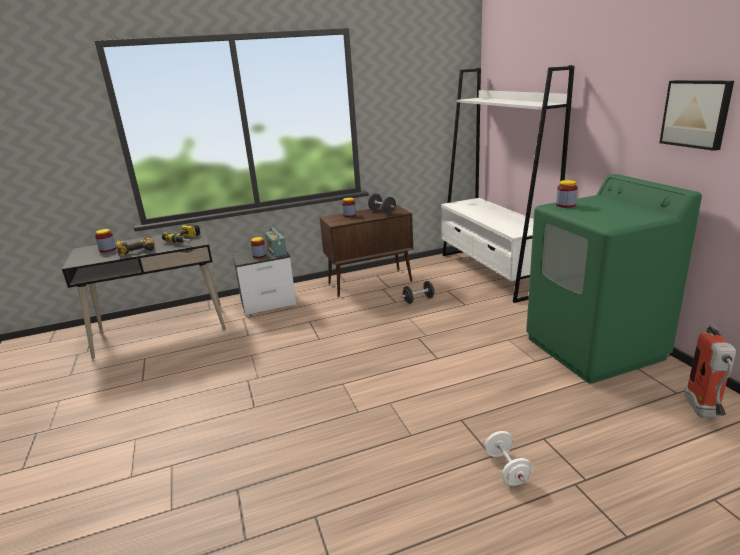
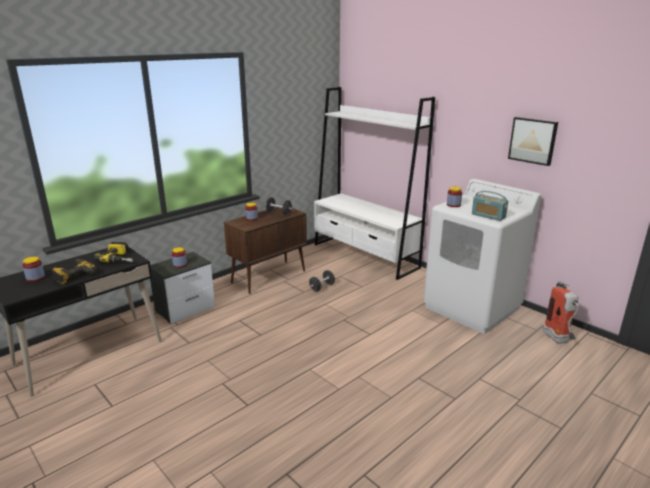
camera: 25 degrees left, 0 degrees up
radio [265,228,287,257] -> radio moved to [472,191,508,221]
white dumbbell [485,431,533,486] -> none
green washing machine [526,174,702,384] -> white washing machine [424,179,542,334]

